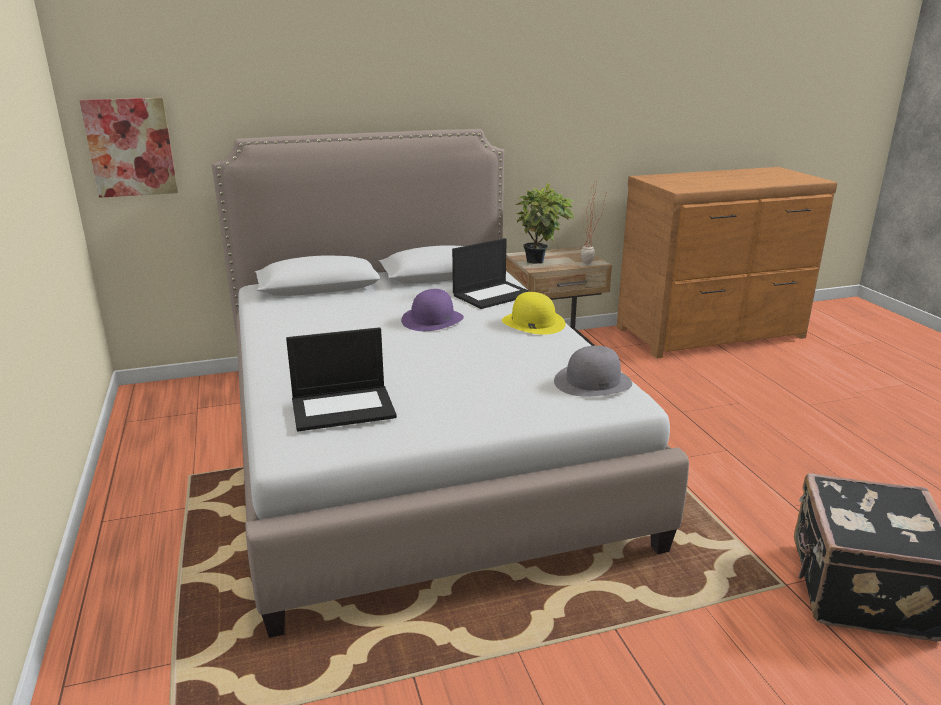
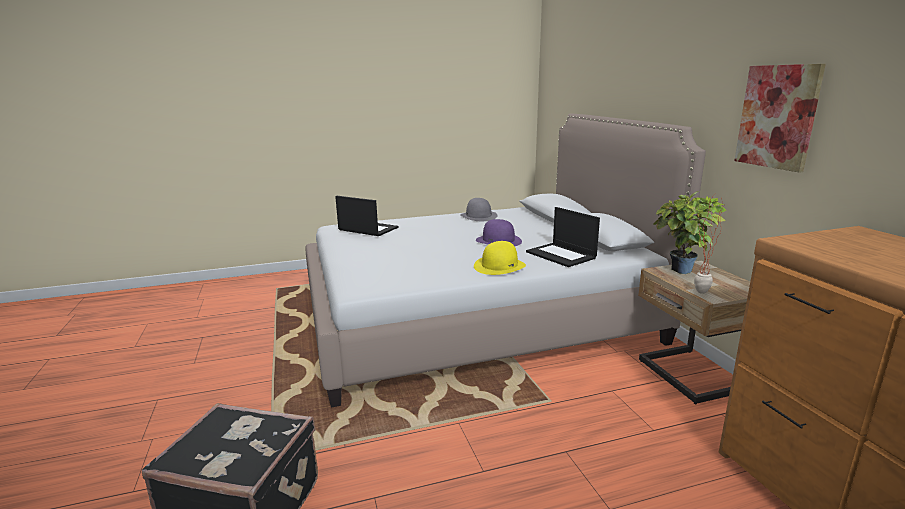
camera: 90 degrees right, 5 degrees down
picture [80,98,178,198] -> picture moved to [734,64,826,173]
laptop [286,327,397,431] -> laptop turned 135 degrees clockwise [335,196,398,236]
grey hat [554,346,632,397] -> grey hat moved to [460,198,498,221]

